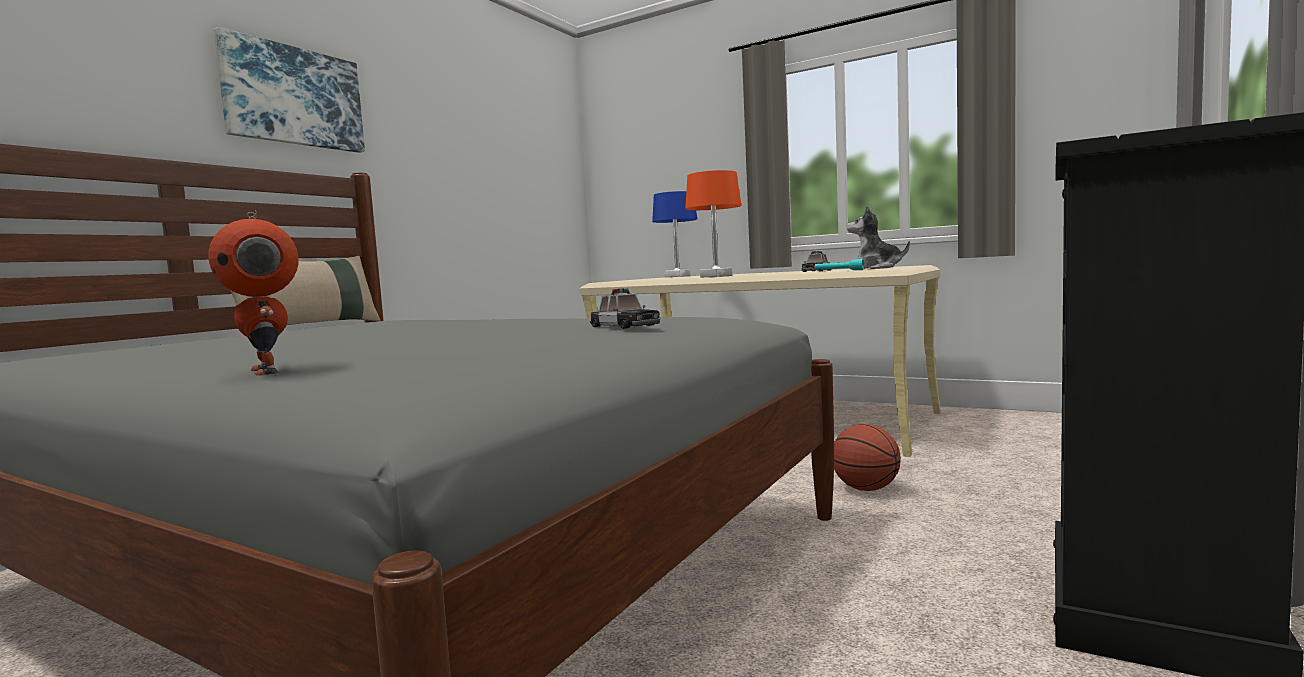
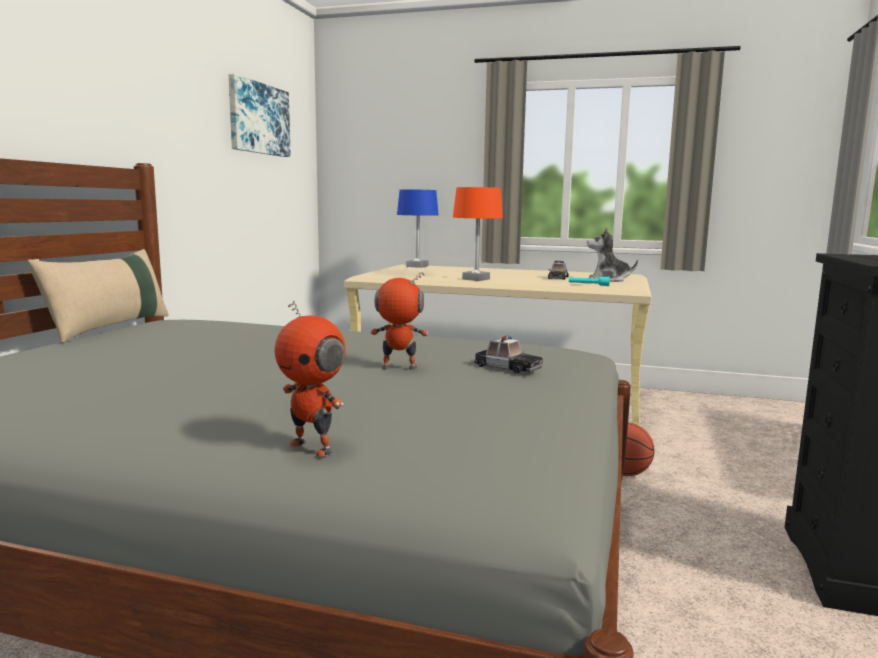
camera: 15 degrees left, 5 degrees up
picture [214,27,365,153] -> picture moved to [229,74,291,157]
none -> toy robot [370,271,428,370]

